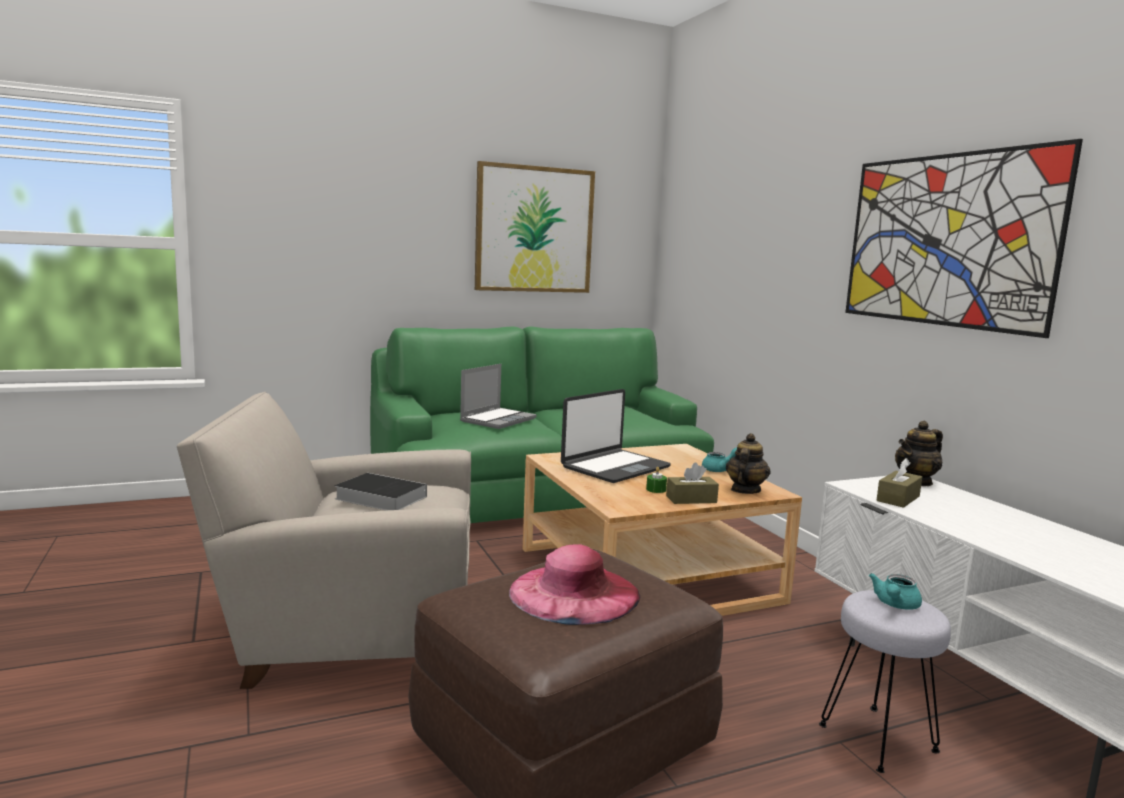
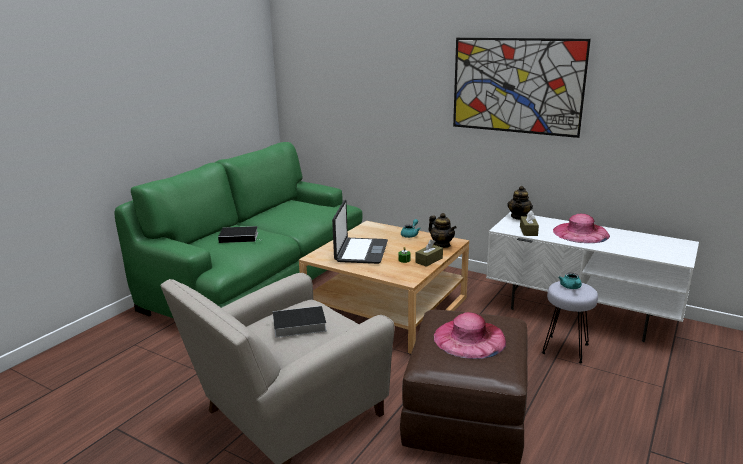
camera: 35 degrees left, 10 degrees up
laptop [460,364,537,429] -> book [218,226,263,243]
picture [475,161,595,293] -> none
teapot [726,433,771,494] -> teapot turned 150 degrees clockwise [428,213,457,248]
none -> pink hat [553,214,610,243]

